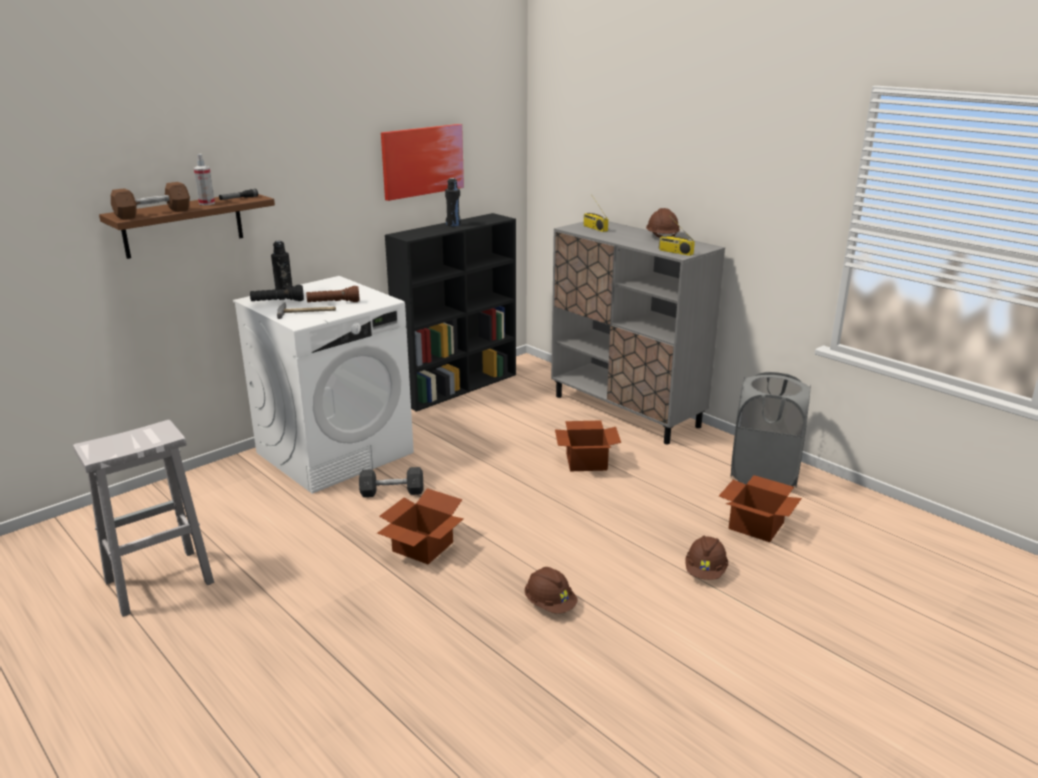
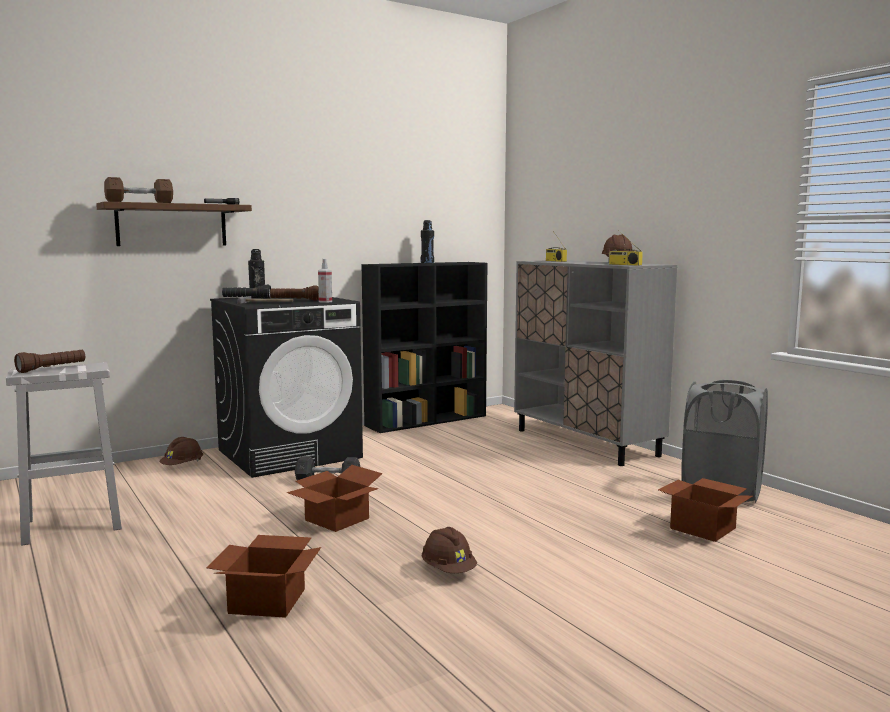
camera: 10 degrees right, 15 degrees down
spray bottle [194,154,215,205] -> spray bottle moved to [318,259,332,303]
white washing machine [233,276,414,494] -> black washing machine [210,297,363,478]
picture [381,124,464,201] -> none
cardboard box [555,420,621,471] -> cardboard box moved to [207,535,321,618]
brown hard hat [685,536,728,580] -> brown hard hat moved to [159,437,203,465]
none -> brown flashlight [14,350,85,373]

